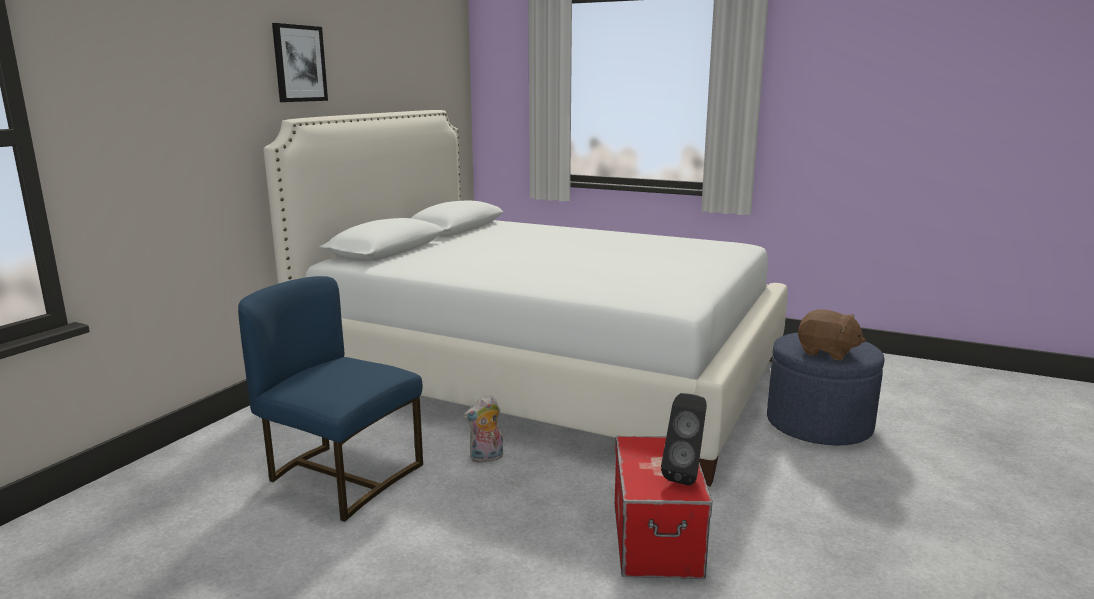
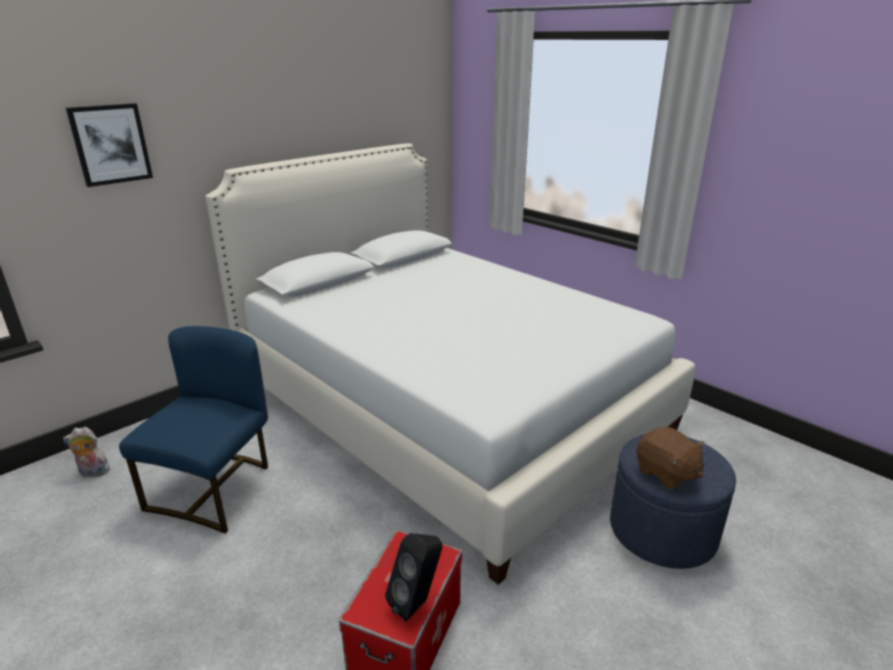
camera: 20 degrees right, 10 degrees up
blue chair [238,276,423,522] -> blue chair turned 60 degrees clockwise [119,326,268,534]
picture [272,23,328,102] -> picture moved to [66,103,153,187]
plush toy [464,395,503,463] -> plush toy moved to [63,427,110,477]

